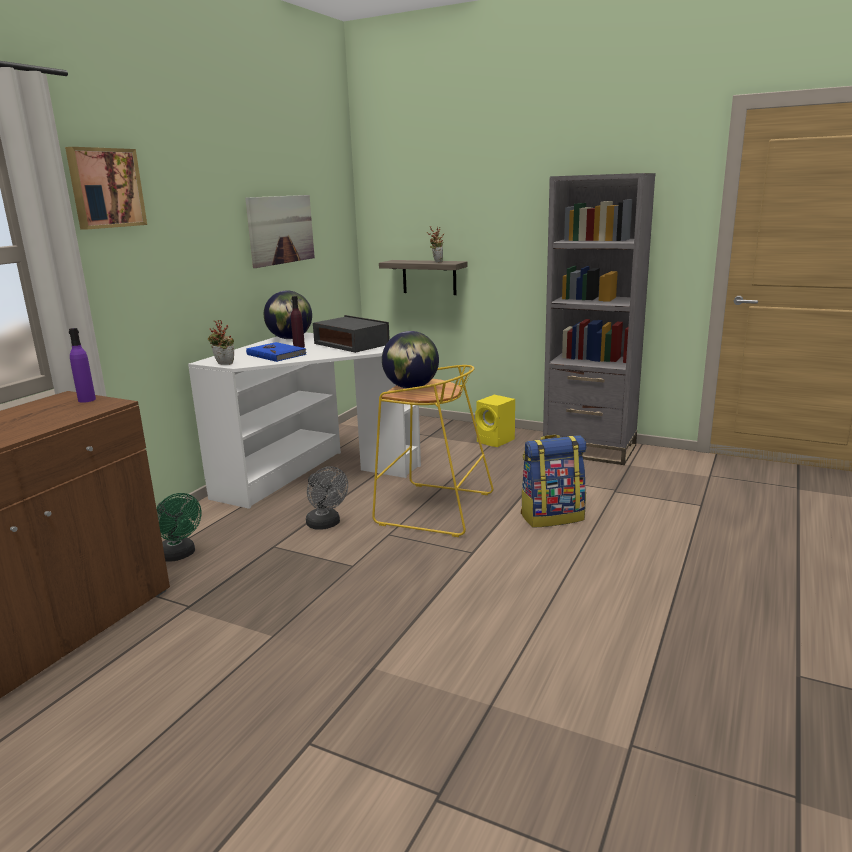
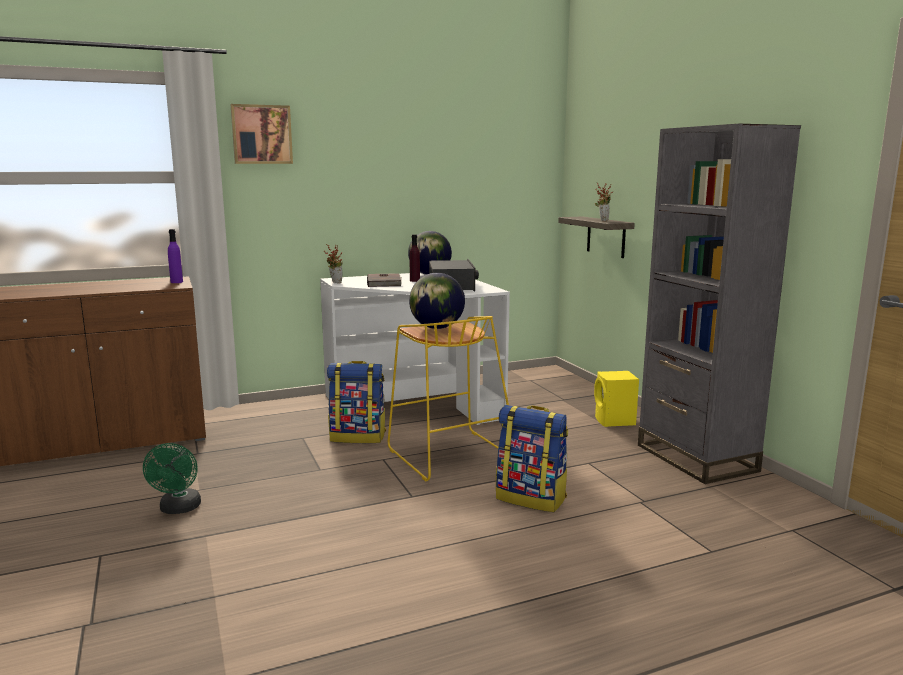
camera: 40 degrees right, 5 degrees down
green fan [157,493,202,562] -> green fan moved to [143,443,201,514]
picture [245,195,315,268] -> none
blue book [246,342,307,362] -> brown book [367,273,402,287]
grey fan [306,466,348,530] -> backpack [327,361,386,443]

